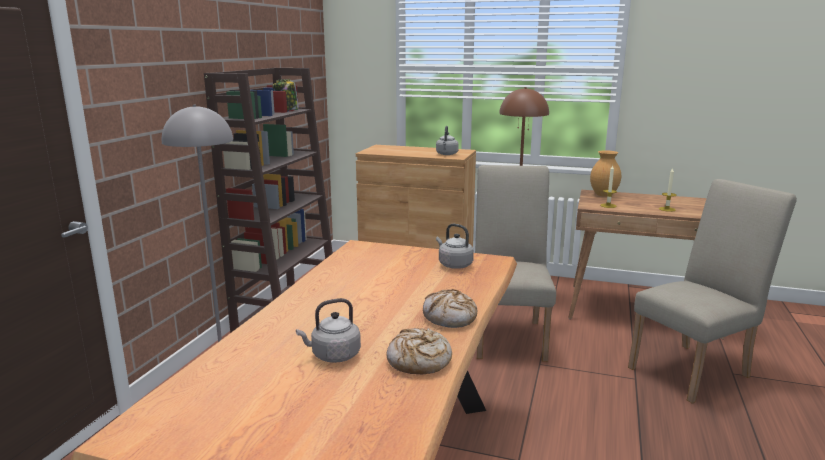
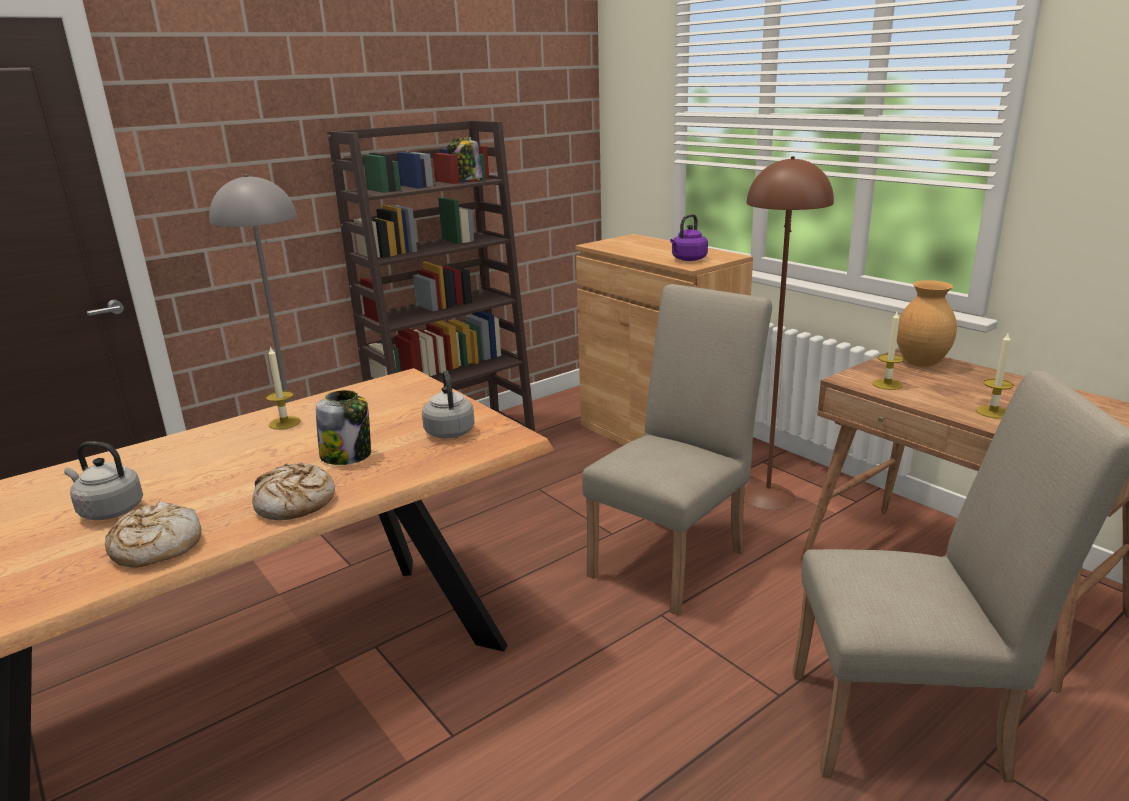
camera: 35 degrees right, 5 degrees up
grey kettle [436,126,459,155] -> purple kettle [670,214,708,261]
none -> candle [266,346,301,430]
none -> jar [316,390,371,465]

